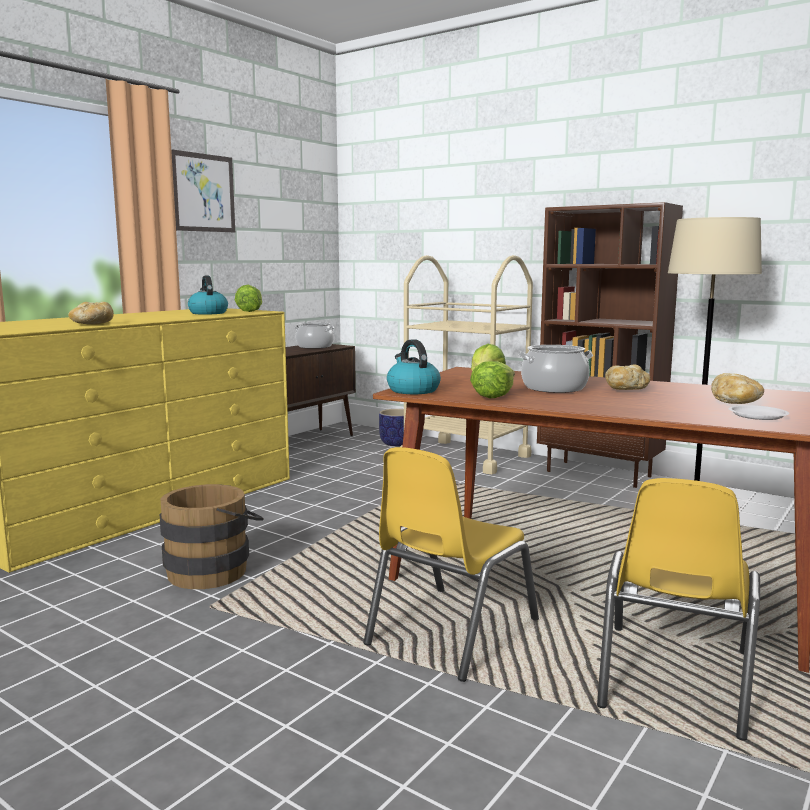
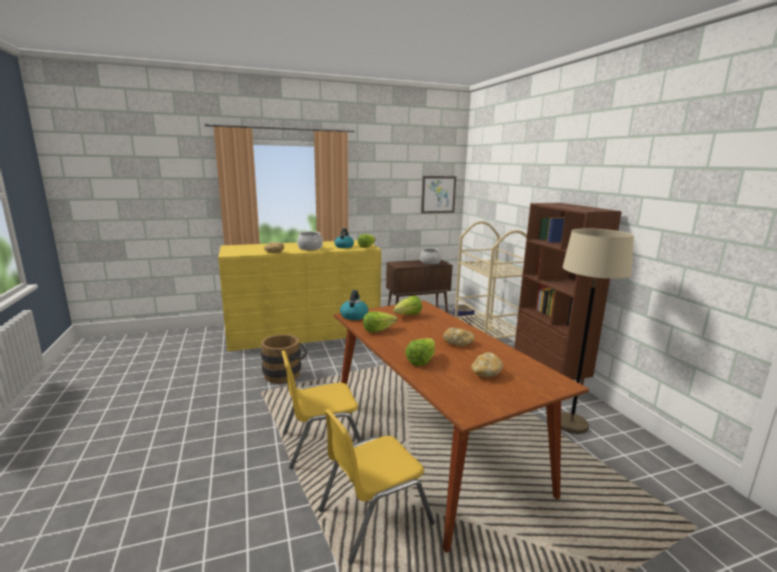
camera: 35 degrees right, 5 degrees up
picture [171,149,235,232] -> picture moved to [421,176,456,213]
cooking pot [519,345,593,393] -> cooking pot moved to [297,231,323,250]
white plate [729,405,789,420] -> none
none -> lettuce [405,338,435,366]

